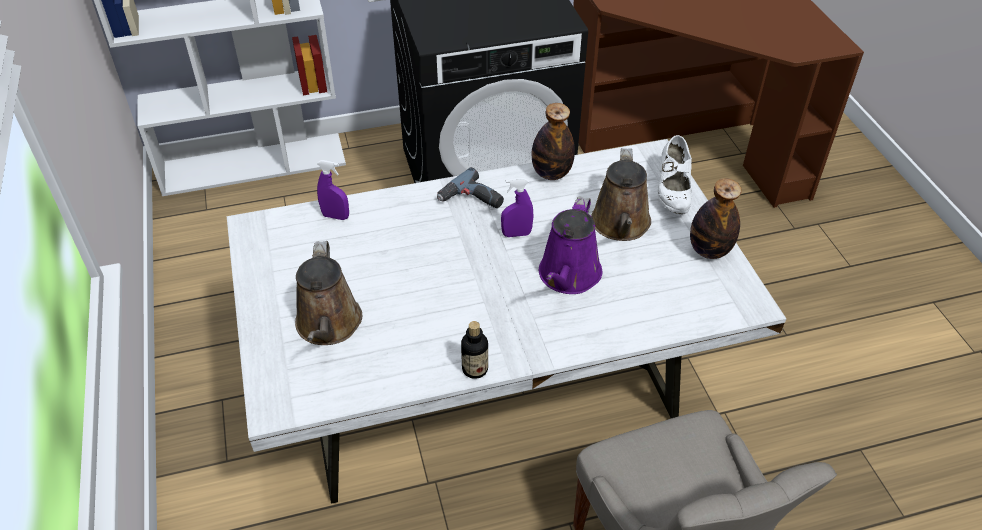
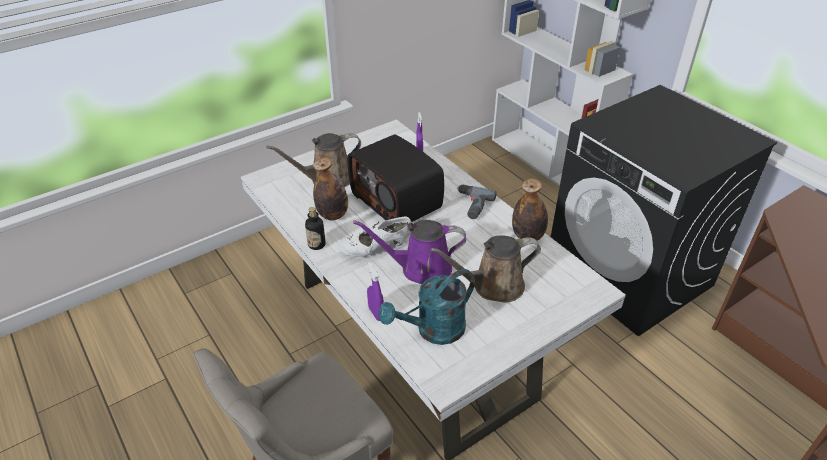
camera: 70 degrees right, 5 degrees down
purple spray bottle [501,178,534,237] -> purple spray bottle moved to [367,262,384,321]
white shoe [658,135,692,214] -> white shoe moved to [341,217,412,257]
bottle [690,178,742,259] -> bottle moved to [313,157,348,220]
none -> radio [348,135,444,222]
none -> turquoise watering can [378,269,475,345]

